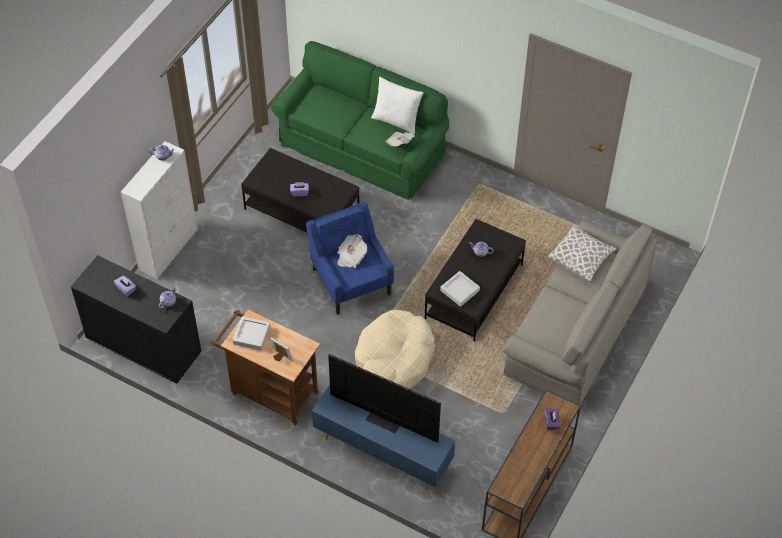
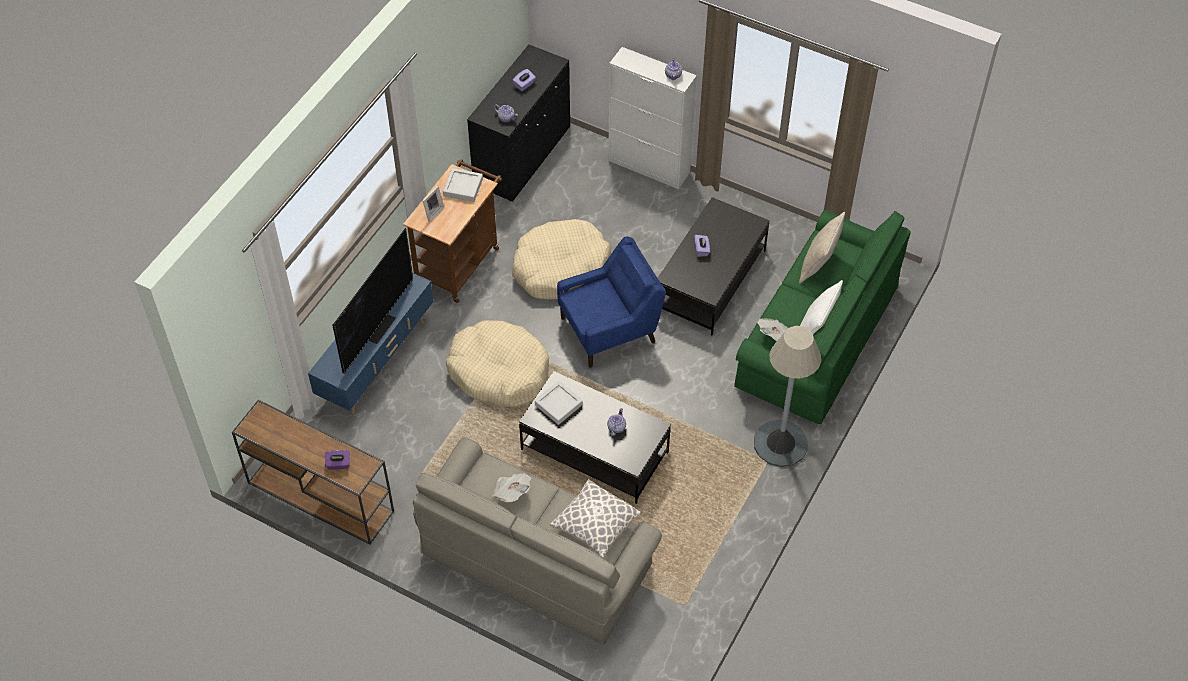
camera: 90 degrees right, 0 degrees up
newspaper [337,234,367,268] -> newspaper moved to [492,473,531,502]
none -> beige dog bed [512,219,611,299]
none -> grey floor lamp [754,326,821,467]
none -> beige pillow [799,212,845,283]

